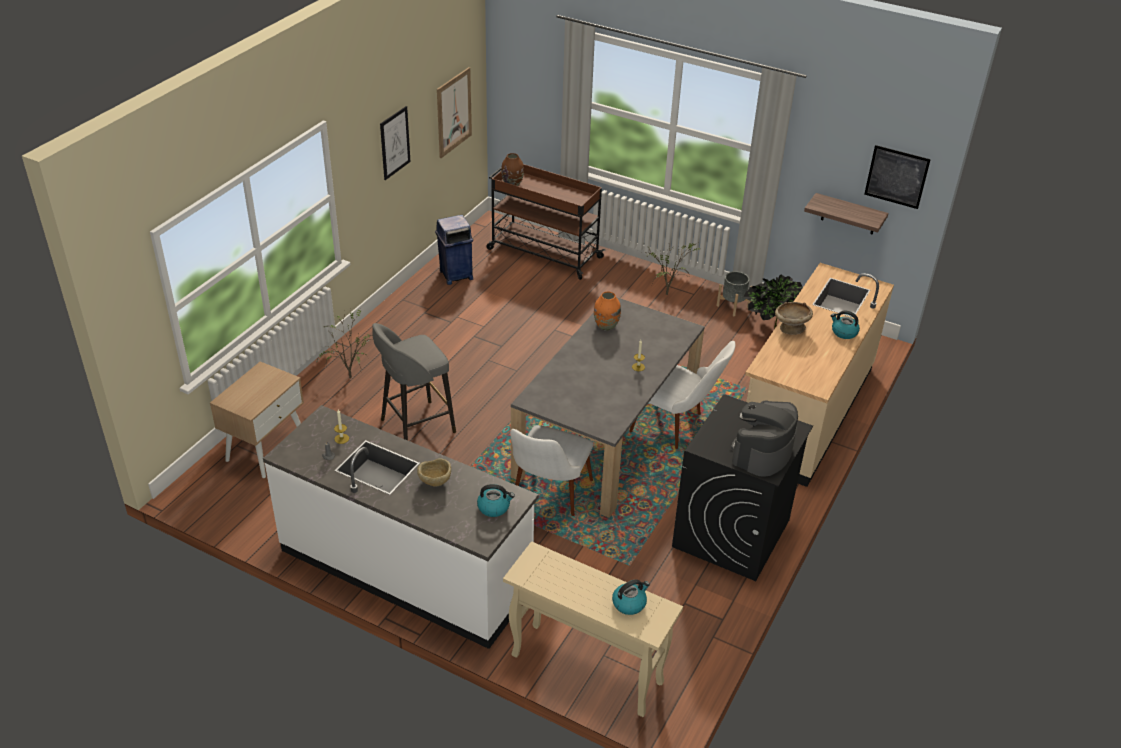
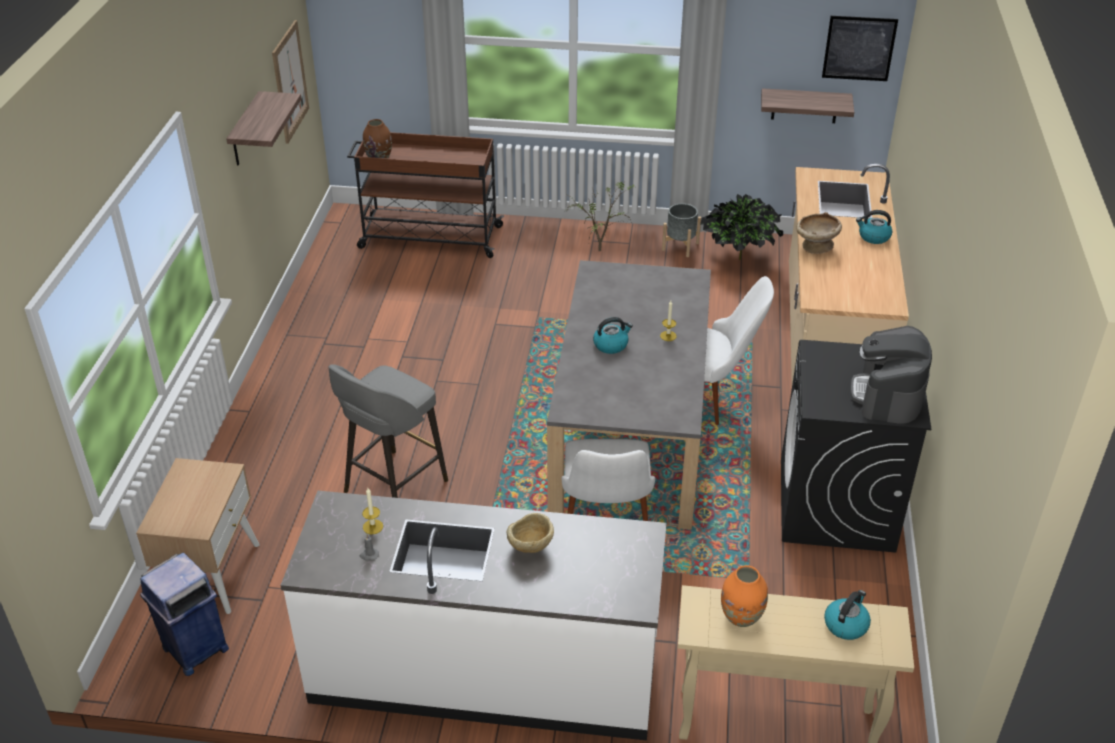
camera: 20 degrees left, 0 degrees up
potted plant [316,308,373,379] -> none
picture [380,106,410,180] -> shelf [226,91,302,165]
blue trash can [435,215,473,285] -> blue trash can moved to [140,553,229,676]
kettle [477,484,515,517] -> kettle moved to [593,317,633,354]
orange vase [594,292,621,331] -> orange vase moved to [721,565,768,627]

